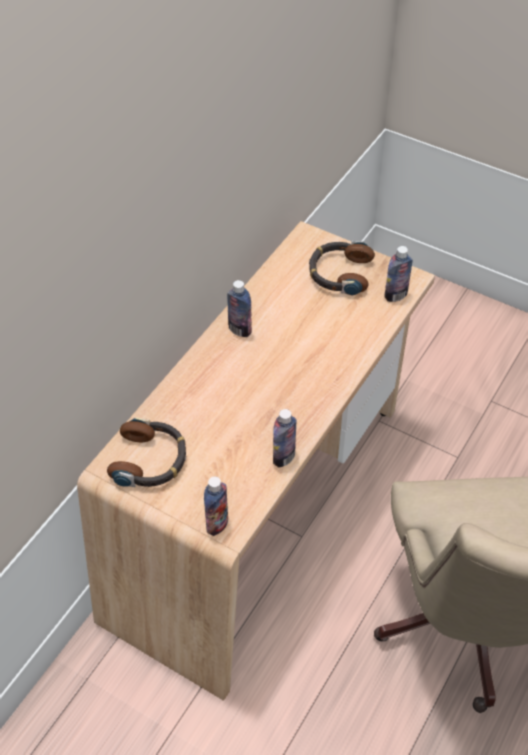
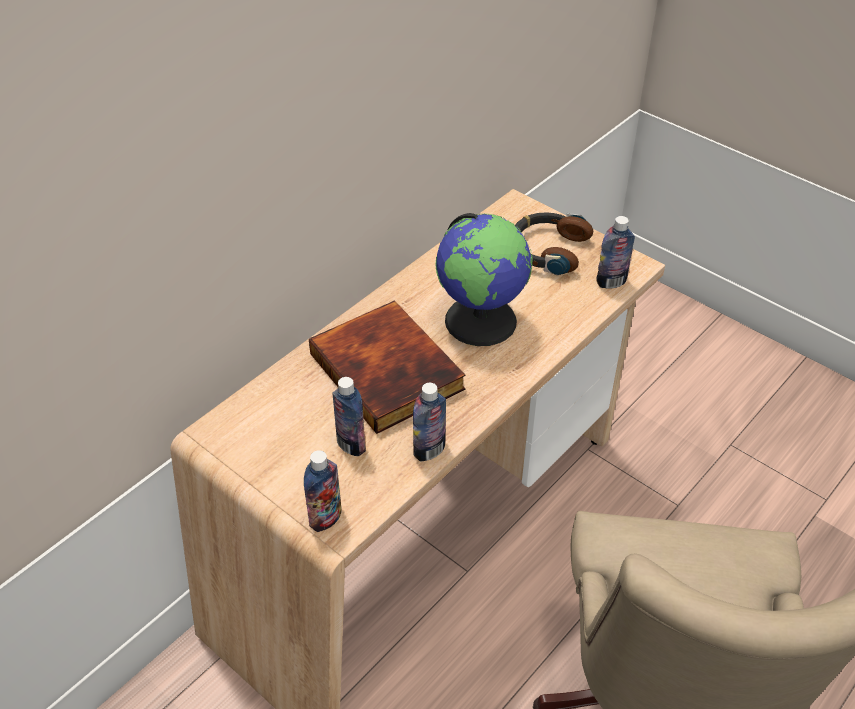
camera: 10 degrees right, 5 degrees down
headphones [107,418,186,487] -> none
bottle [227,280,252,337] -> bottle moved to [332,377,366,456]
none -> book [309,300,465,434]
none -> globe [435,213,533,346]

